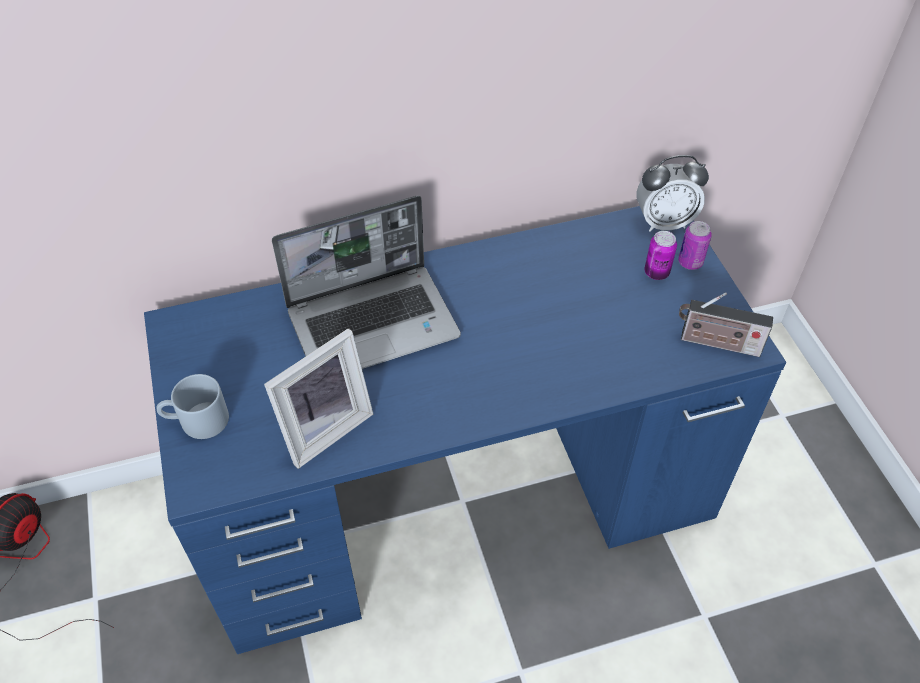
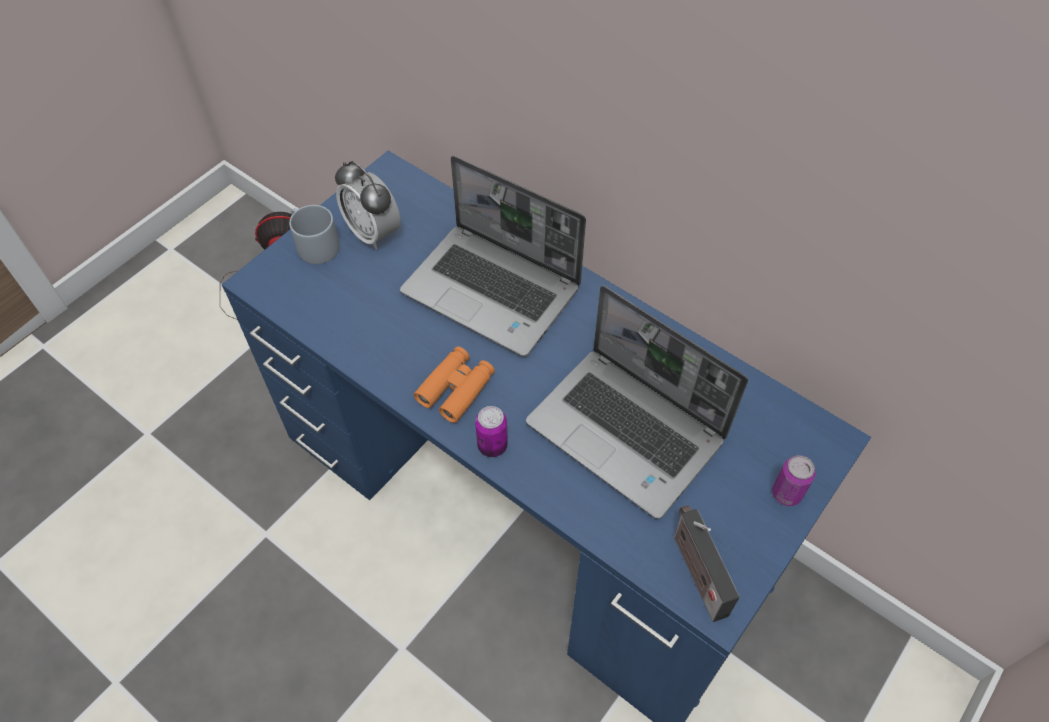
camera: 55 degrees right, 5 degrees up
picture frame [264,328,373,469] -> none
alarm clock [637,155,709,232] -> alarm clock moved to [335,161,400,249]
can [644,231,677,280] -> can moved to [475,406,508,457]
none -> orange binoculars [414,346,495,423]
none -> laptop [526,285,748,519]

